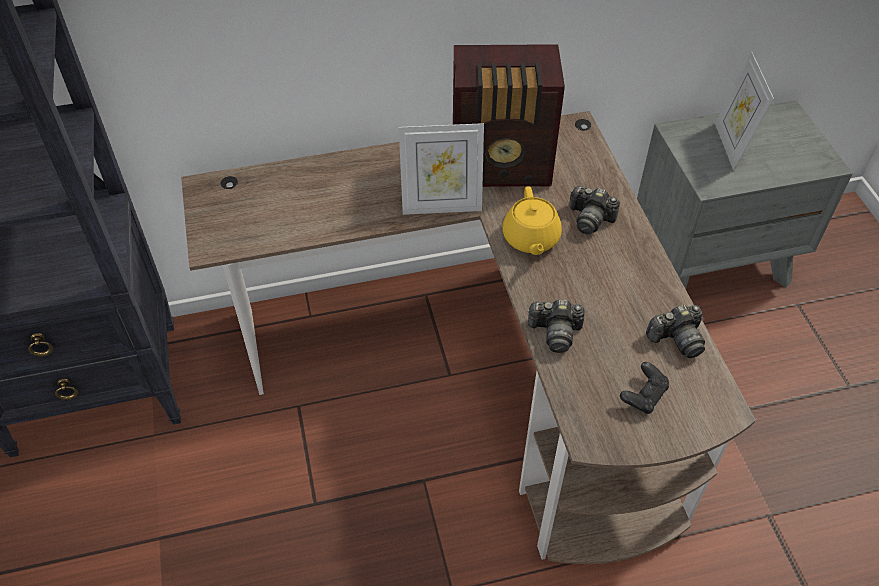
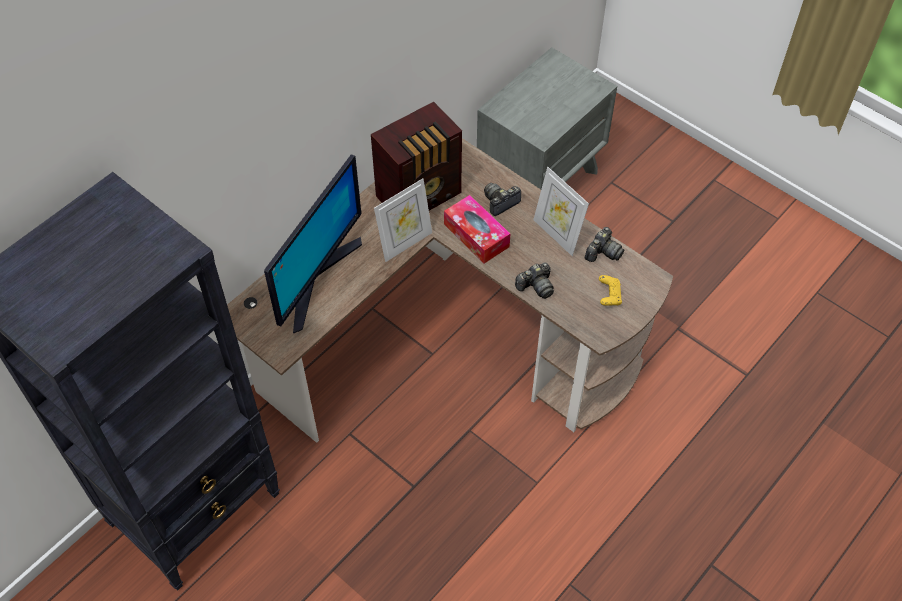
camera: 35 degrees left, 5 degrees up
yellow teapot [503,186,562,255] -> tissue box [444,195,510,263]
camera [569,186,620,234] -> camera turned 150 degrees clockwise [484,183,521,216]
black game controller [620,362,669,414] -> yellow game controller [599,275,622,306]
picture frame [715,52,774,170] -> picture frame moved to [533,167,589,256]
none -> monitor [264,154,362,333]

